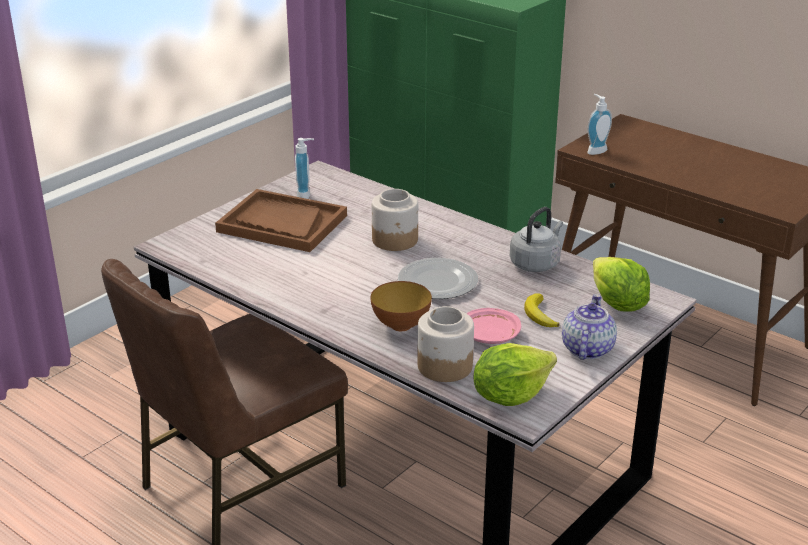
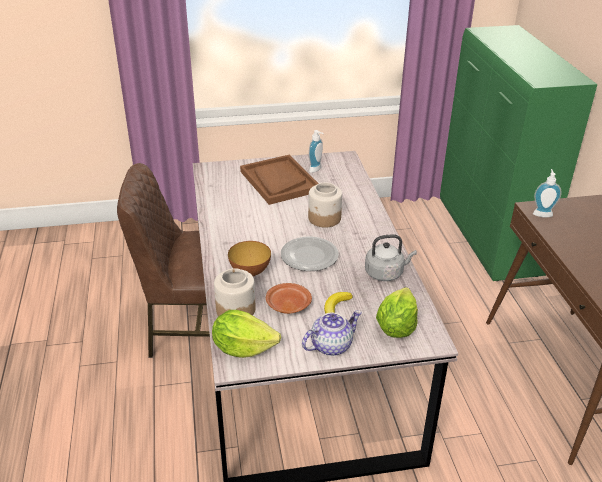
camera: 40 degrees right, 5 degrees up
pink plate [466,308,521,344] -> brown plate [266,283,312,314]

